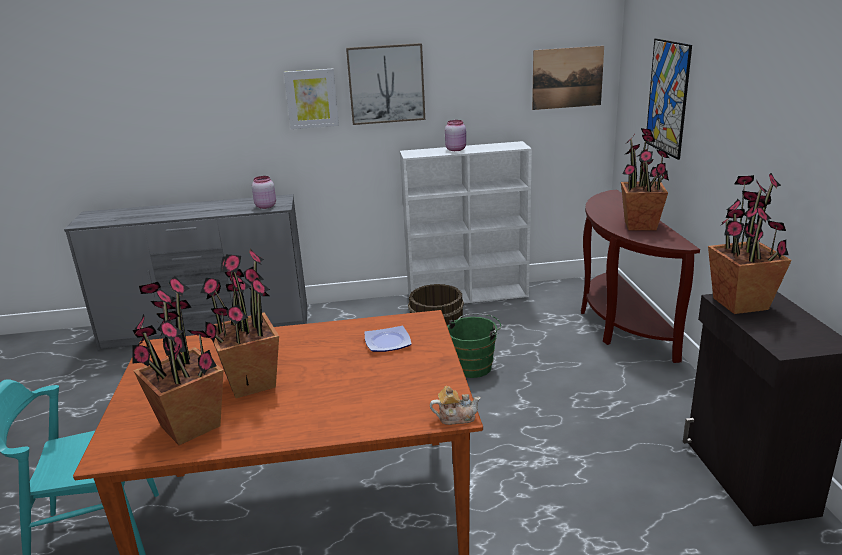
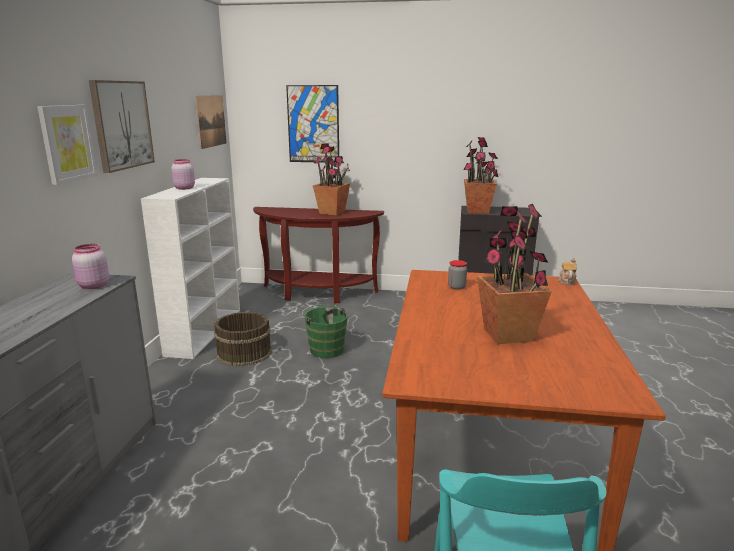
camera: 75 degrees left, 5 degrees down
potted plant [133,276,223,445] -> none
plate [364,326,412,352] -> jar [448,260,467,290]

